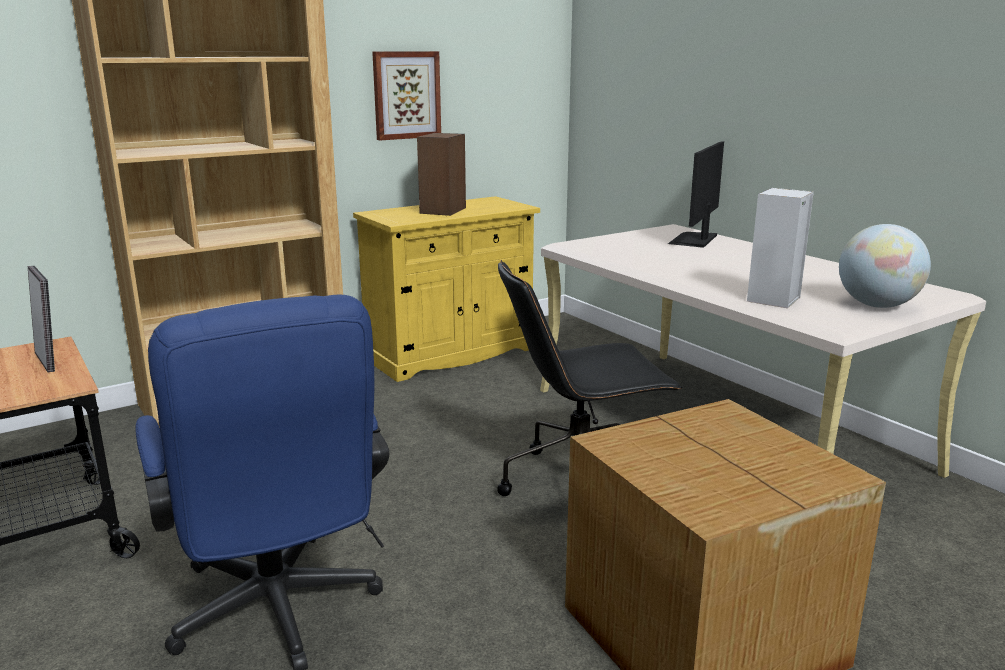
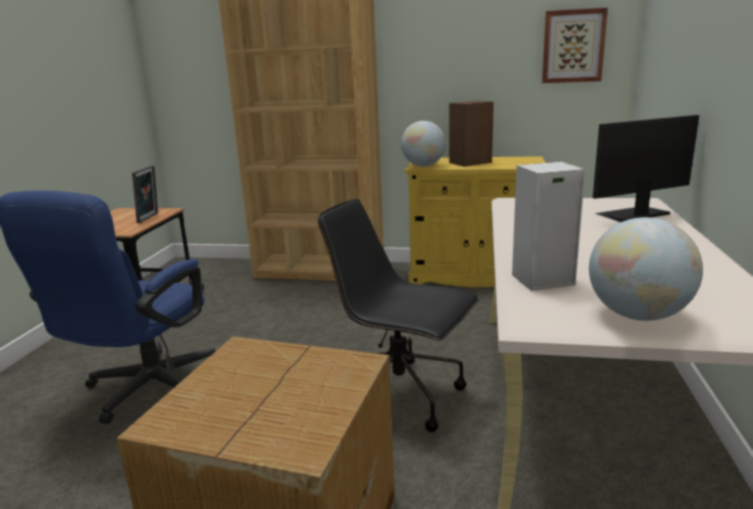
camera: 45 degrees right, 0 degrees up
picture [372,51,441,140] -> picture moved to [542,8,608,83]
none -> globe [401,121,446,166]

